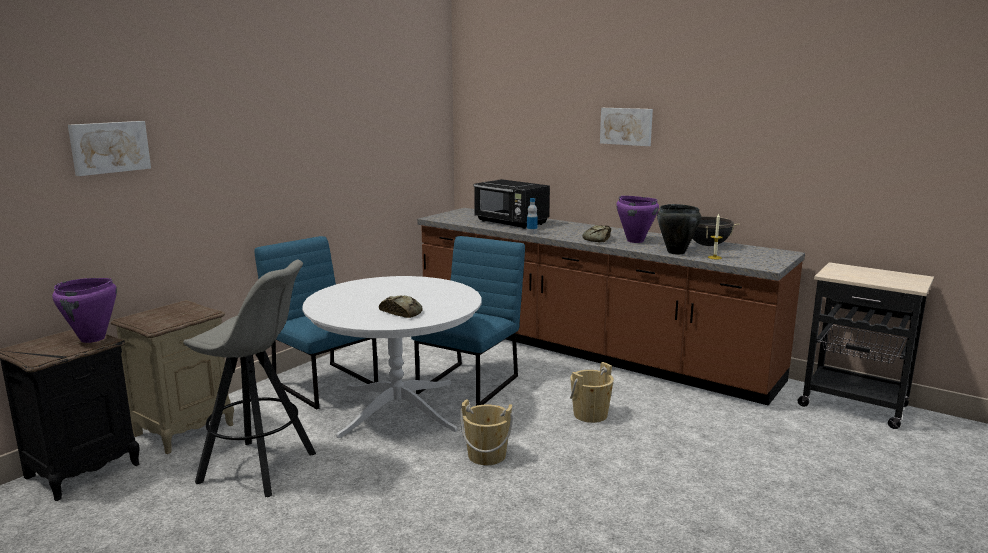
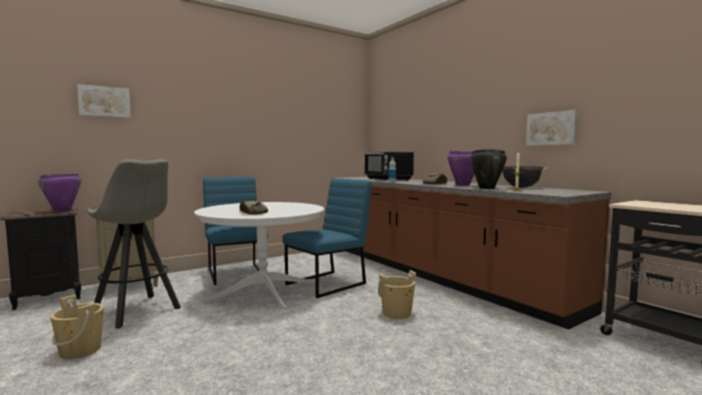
camera: 20 degrees right, 10 degrees down
beige bucket [460,399,513,465] -> beige bucket moved to [50,295,104,359]
picture [600,108,653,146] -> picture moved to [526,110,578,146]

